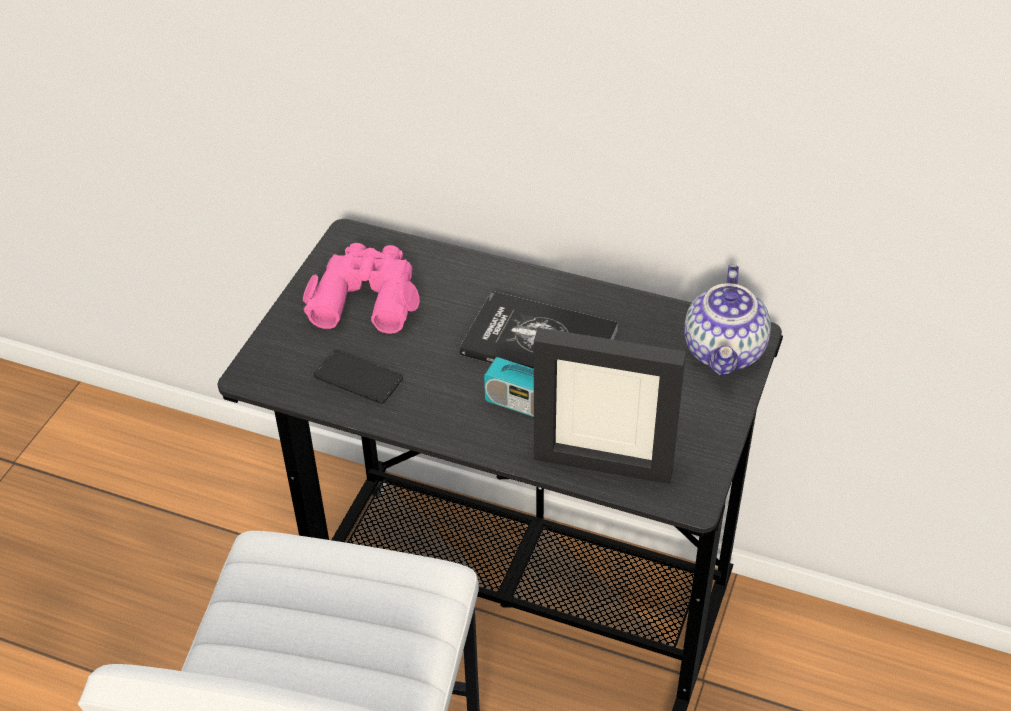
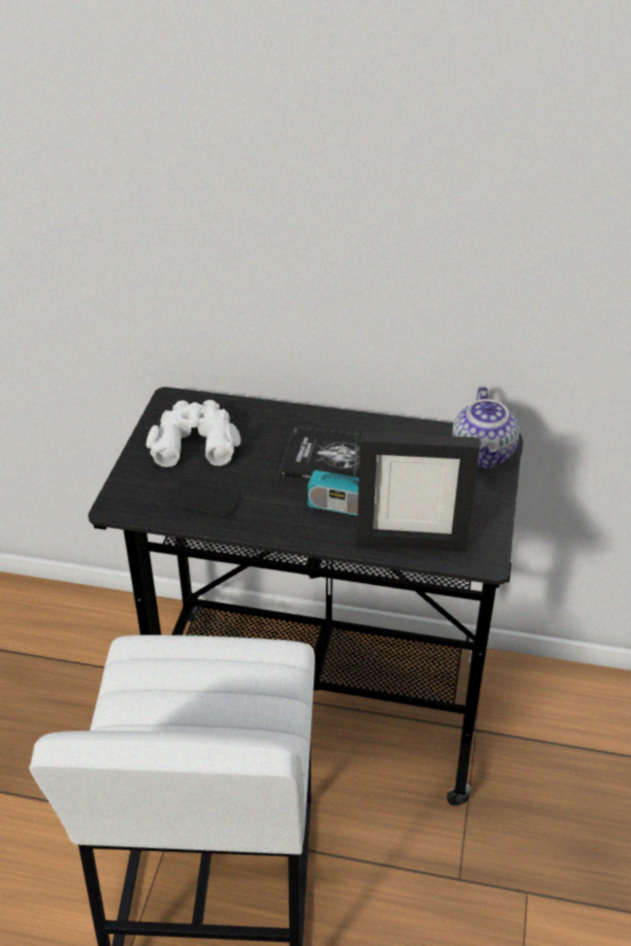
camera: 10 degrees left, 5 degrees down
pink binoculars [303,243,420,334] -> white binoculars [146,400,241,467]

